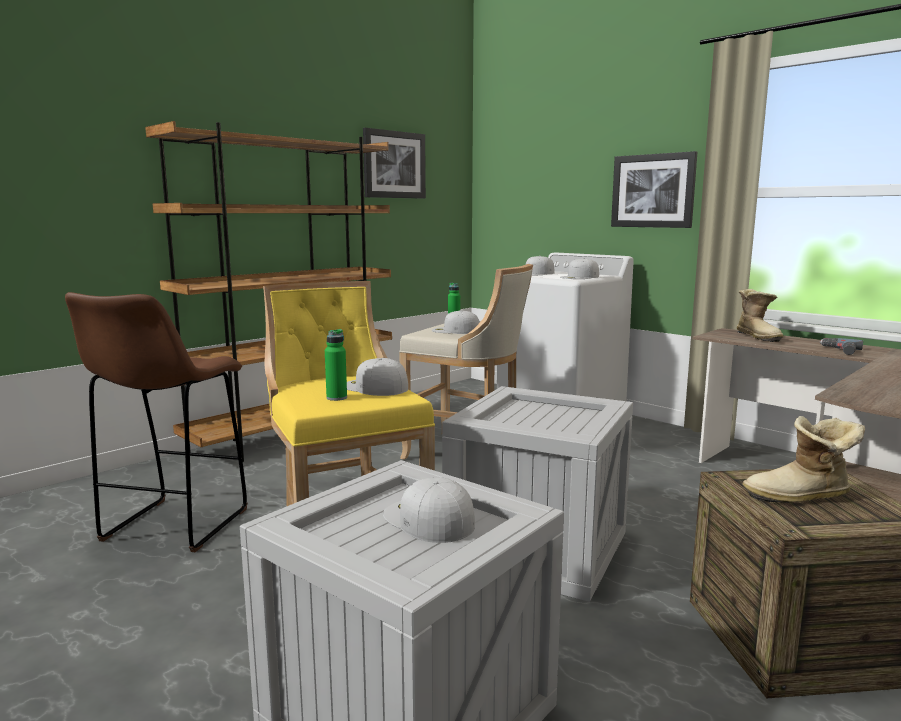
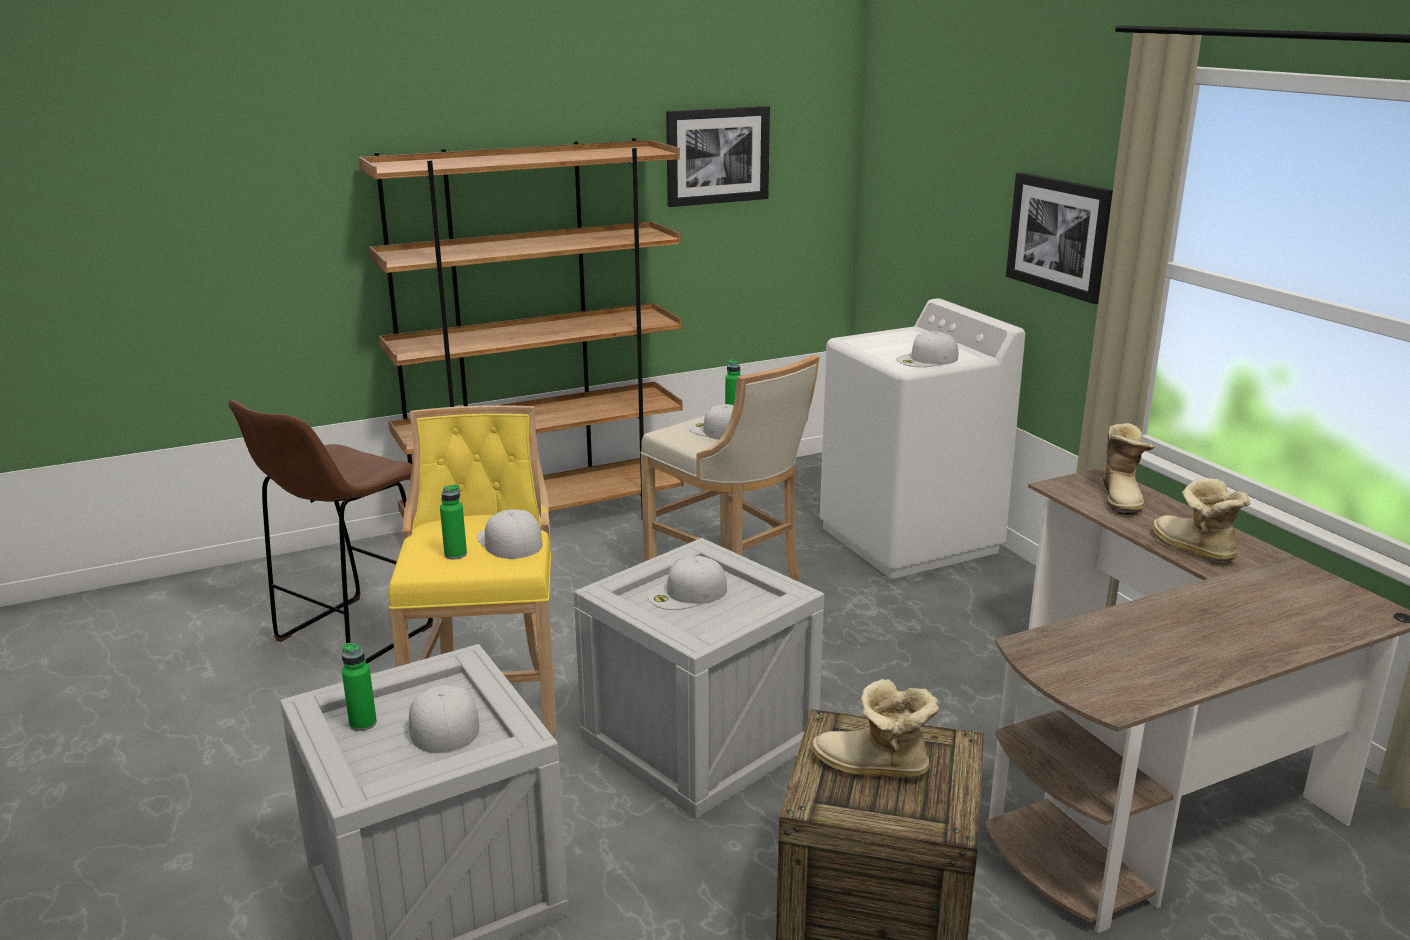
camera: 20 degrees right, 10 degrees up
white cap [526,256,555,275] -> white cap moved to [647,556,727,610]
power drill [820,338,863,355] -> boot [1152,478,1250,561]
none -> green bottle [342,643,377,731]

